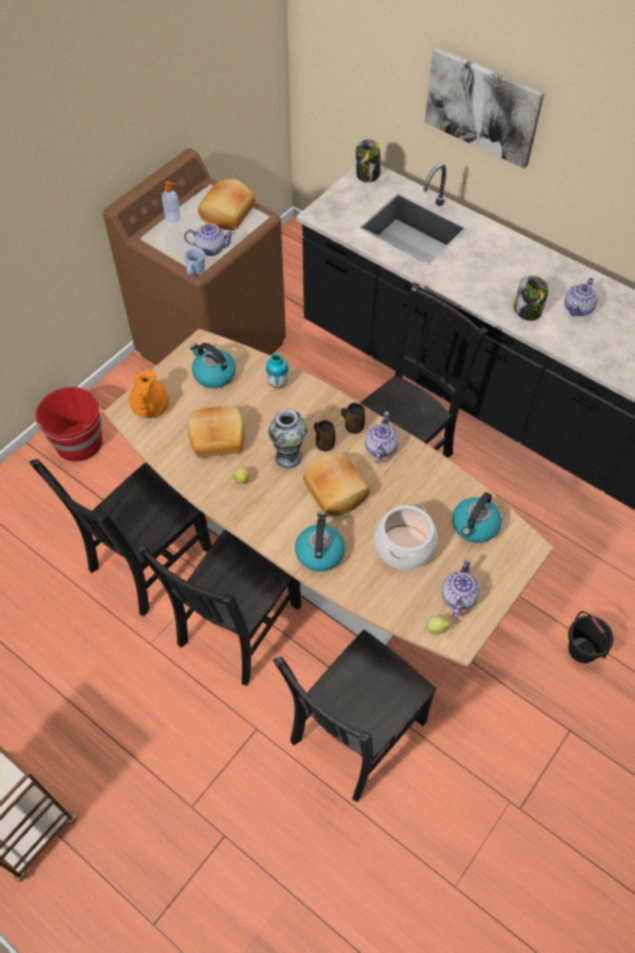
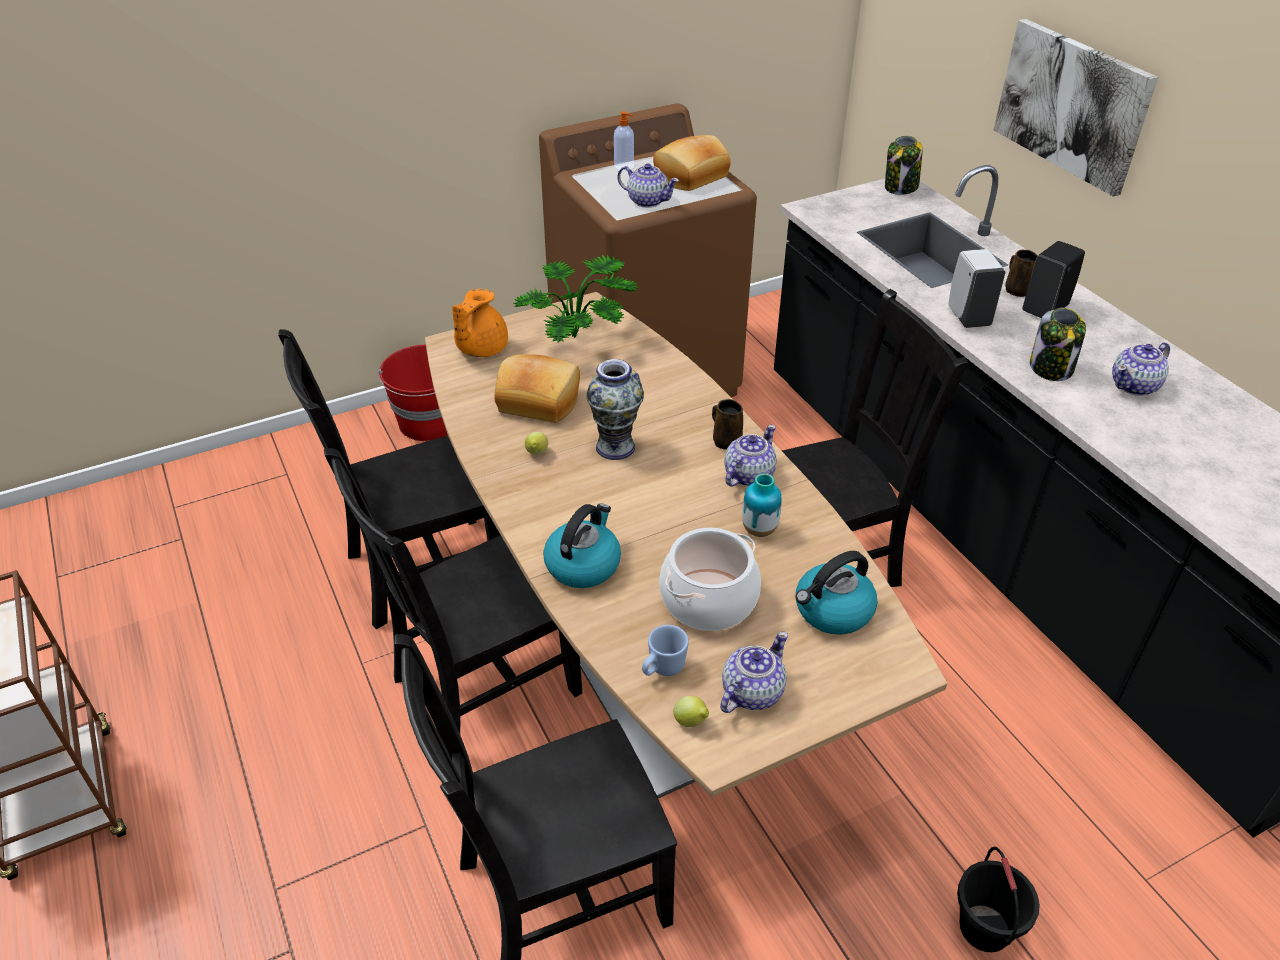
camera: 25 degrees right, 15 degrees down
blue mug [184,248,205,276] -> blue mug moved to [642,625,689,676]
kettle [190,343,236,388] -> potted plant [514,255,638,343]
vase [266,353,289,388] -> vase moved to [742,473,782,537]
bread [303,454,370,517] -> none
brown mug [314,420,336,452] -> brown mug moved to [1005,250,1038,297]
none -> white soap dispenser [948,249,1005,328]
none -> black soap dispenser [1022,241,1085,318]

